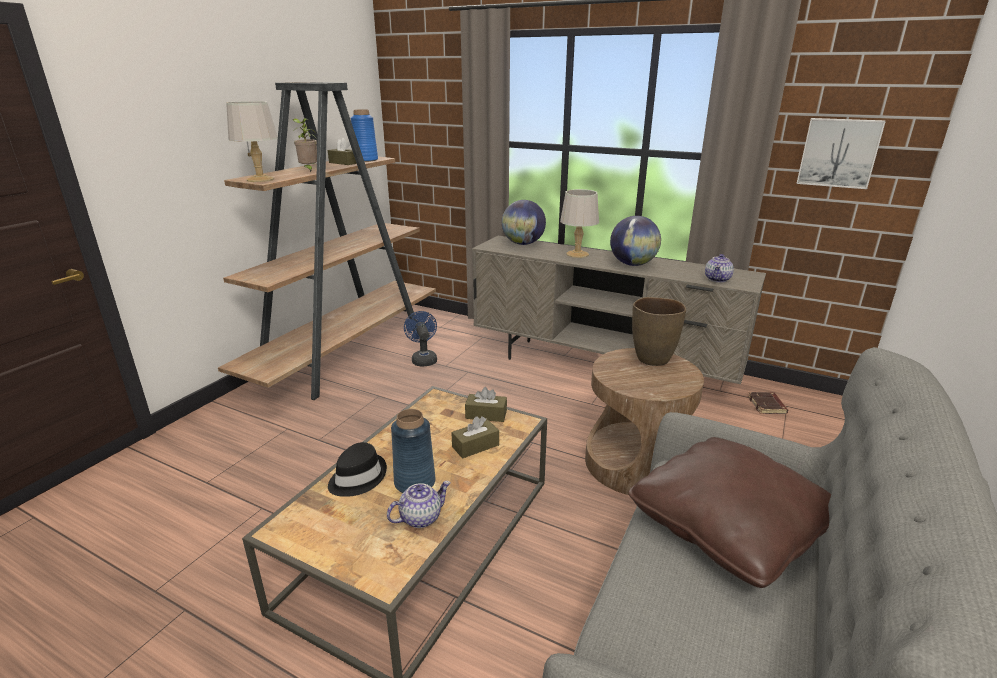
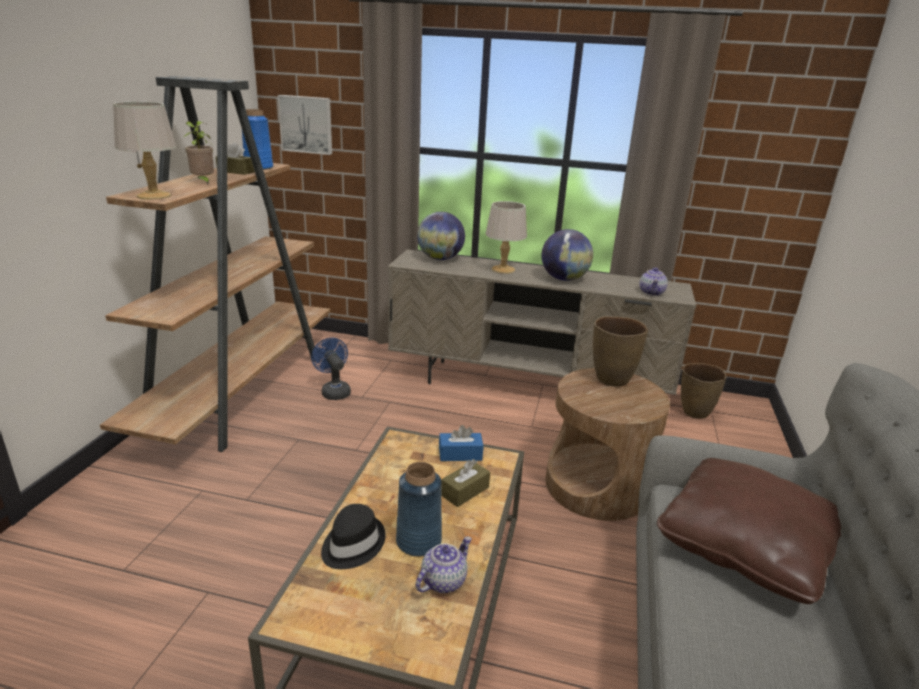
camera: 15 degrees left, 0 degrees up
brown tissue box [465,387,507,422] -> blue tissue box [439,425,484,461]
brown book [748,392,788,414] -> brown vase [681,363,726,419]
picture [796,118,886,189] -> picture moved to [278,95,332,155]

